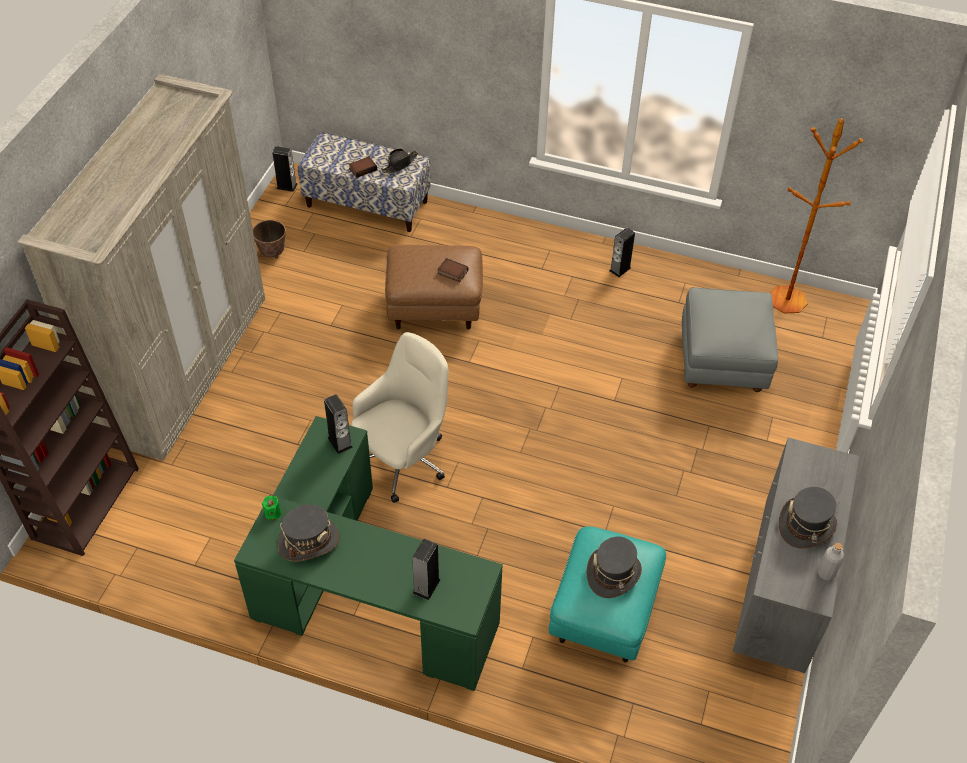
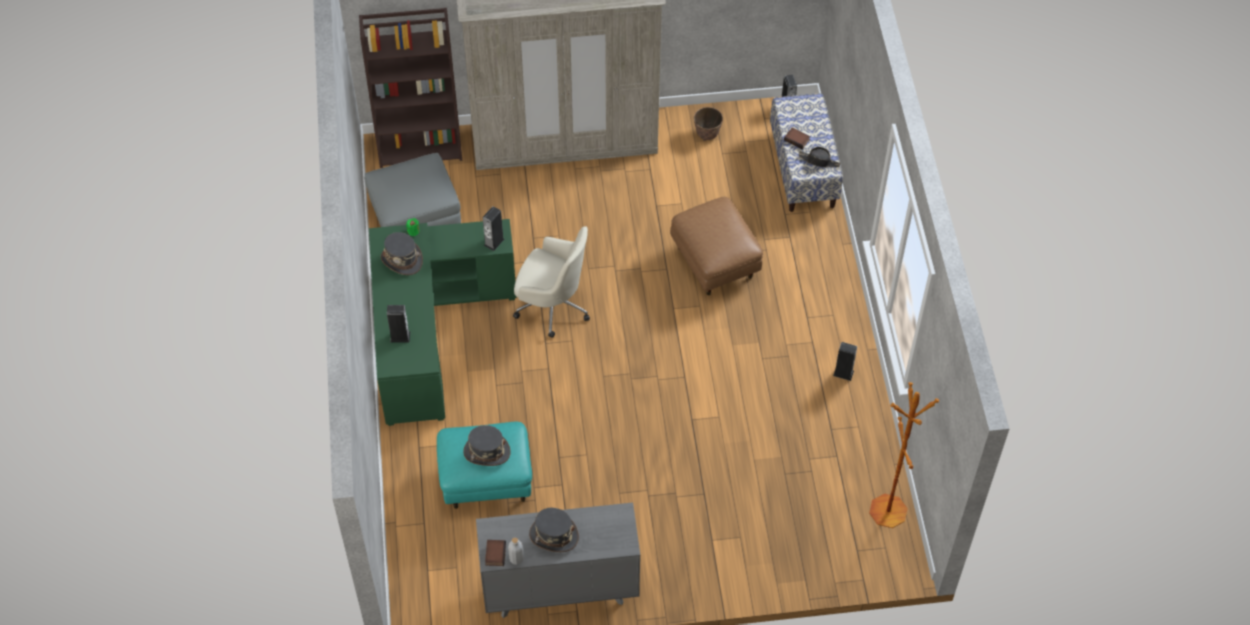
camera: 65 degrees right, 5 degrees up
book [437,258,468,282] -> book moved to [485,540,506,566]
grey ottoman [682,287,778,392] -> grey ottoman moved to [364,153,461,227]

